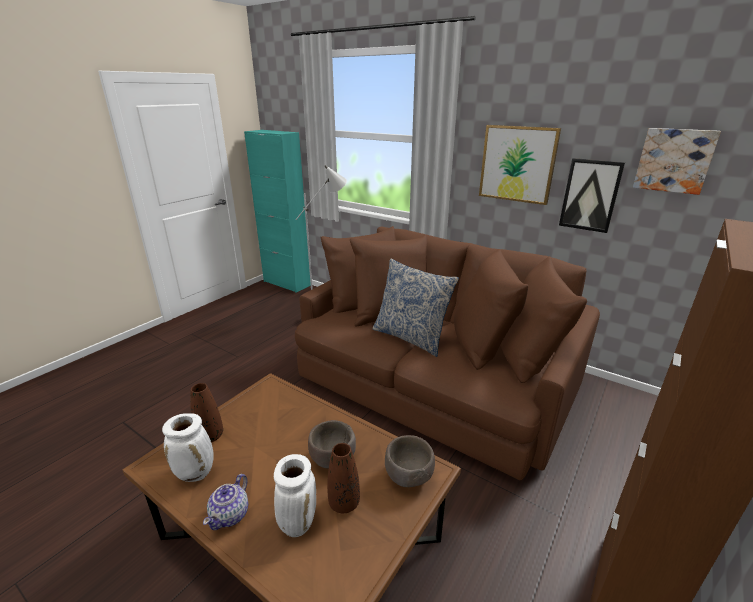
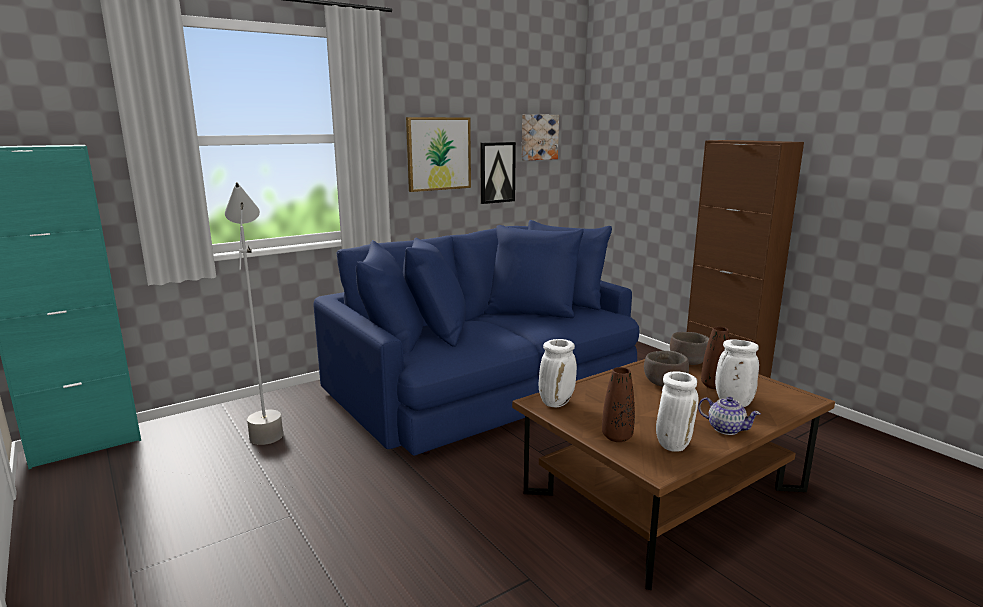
camera: 70 degrees left, 10 degrees down
brown sofa [295,226,600,481] -> blue sofa [314,220,639,456]
pillow [373,258,459,357] -> none
none -> white vase [539,339,577,407]

